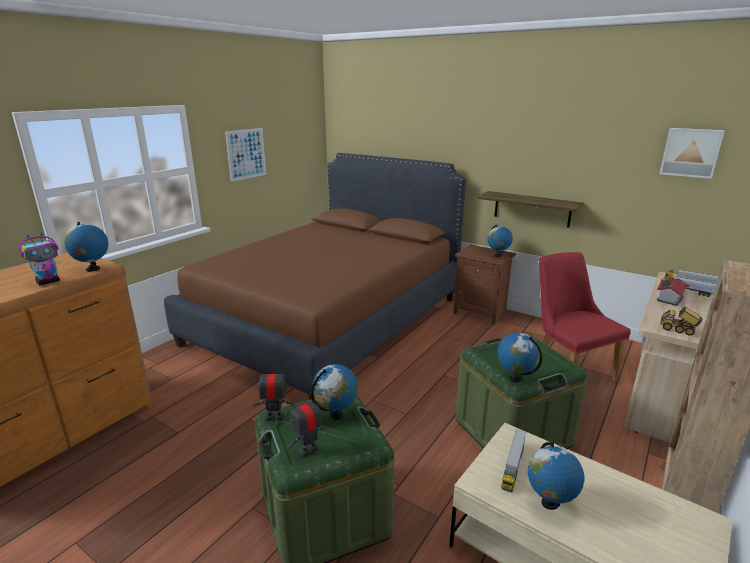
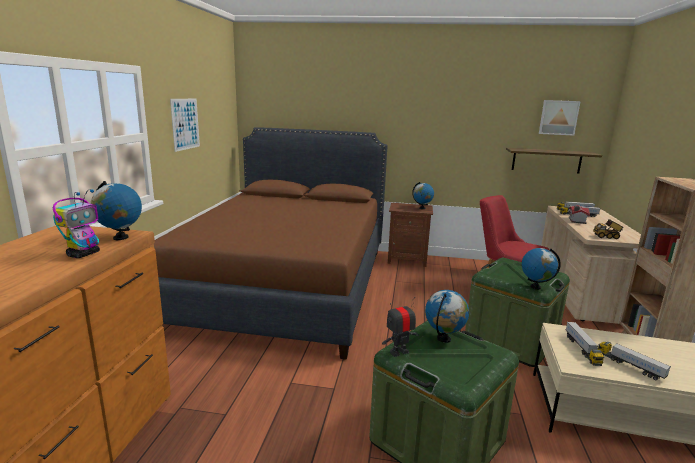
camera: 25 degrees left, 5 degrees down
toy robot [288,391,328,458] -> none
shelf [477,191,584,227] -> shelf moved to [506,148,602,174]
globe [528,442,584,510] -> toy truck [597,342,671,380]

